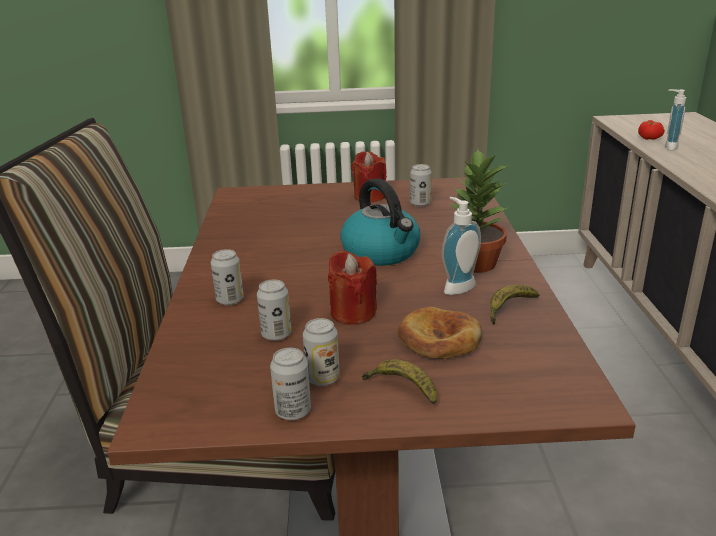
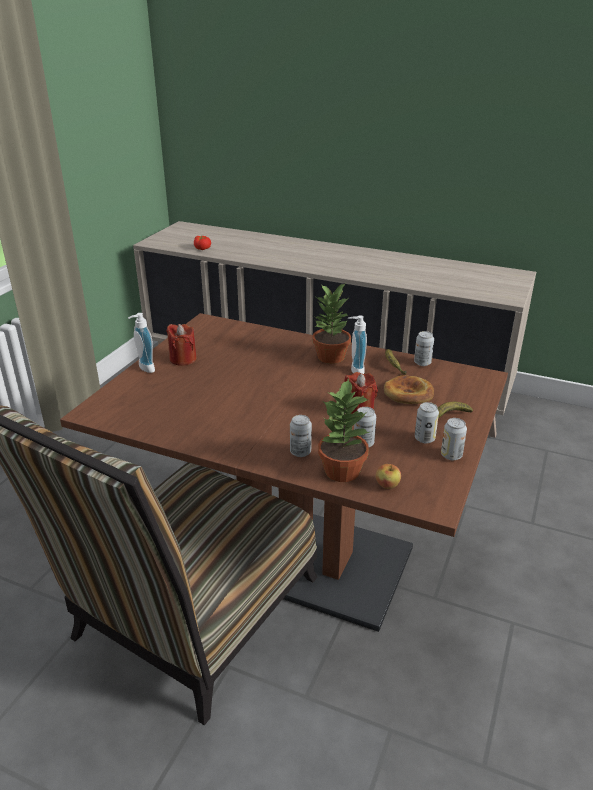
camera: 65 degrees left, 5 degrees up
kettle [340,178,421,266] -> none
can [410,164,432,207] -> can moved to [414,331,434,366]
soap dispenser [665,89,686,151] -> soap dispenser moved to [128,313,155,373]
none -> potted plant [318,378,369,482]
none -> apple [376,464,401,489]

